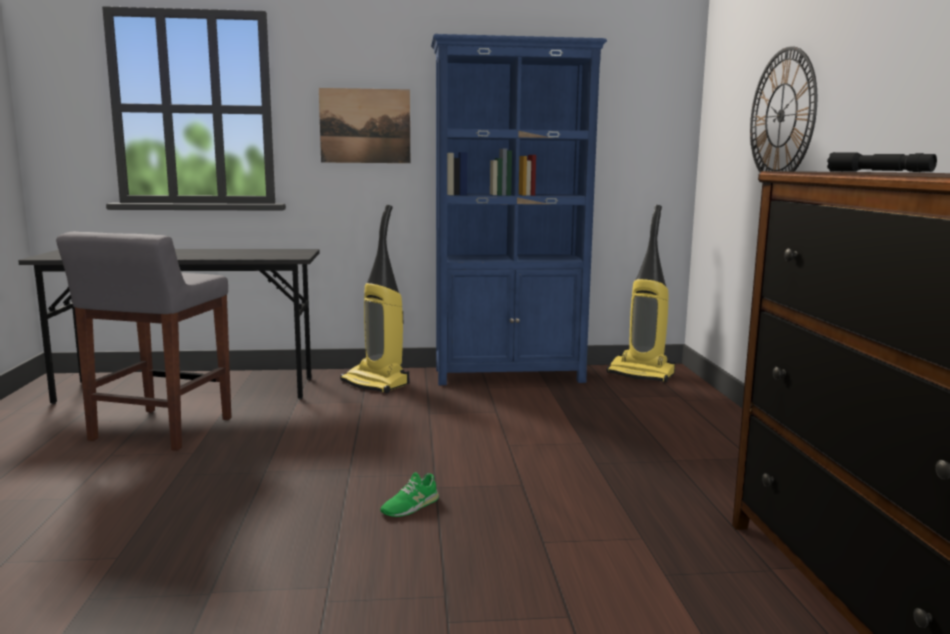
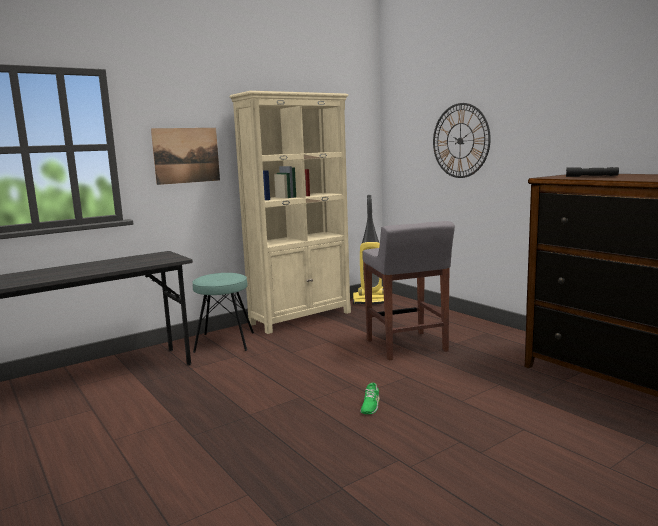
camera: 30 degrees left, 0 degrees up
grey stool [56,232,231,451] -> grey stool moved to [362,221,455,360]
vacuum cleaner [340,205,409,394] -> turquoise stool [193,273,254,353]
blue bookcase [431,34,607,385] -> beige bookcase [230,91,351,334]

